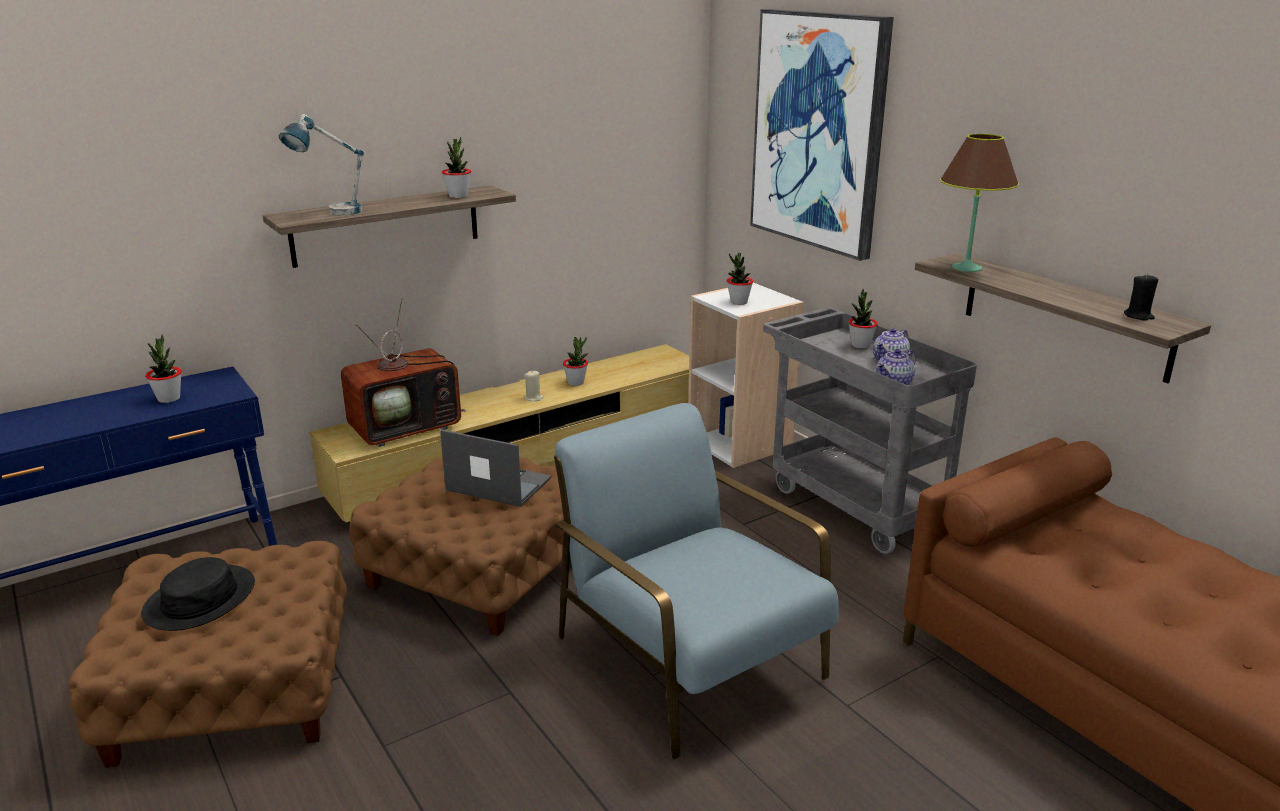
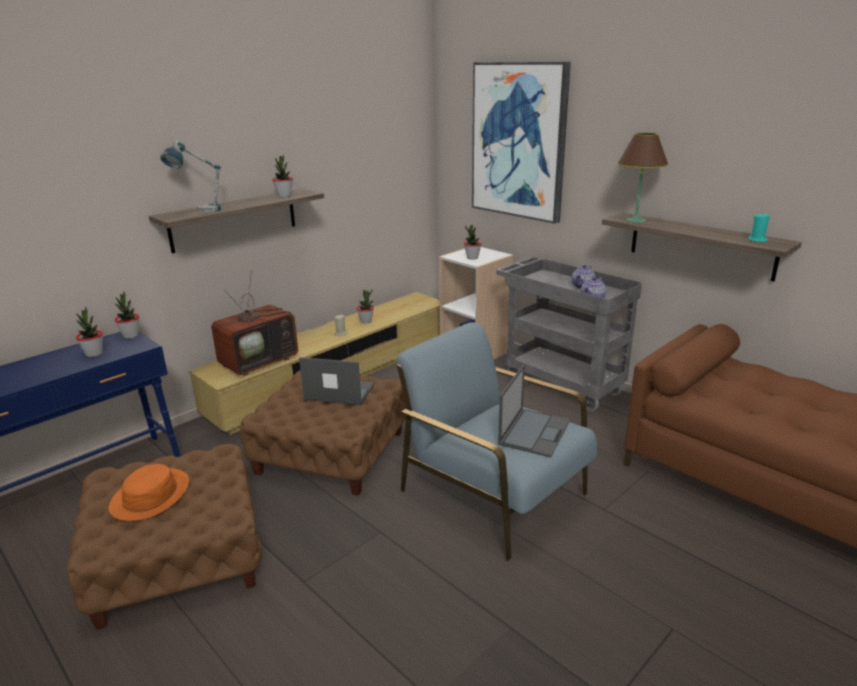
camera: 10 degrees left, 0 degrees up
black hat [141,557,255,631] -> orange hat [109,464,189,521]
potted plant [848,289,878,349] -> potted plant moved to [114,291,139,339]
black candle [1124,273,1158,321] -> turquoise candle [748,213,770,242]
none -> laptop [498,364,570,457]

